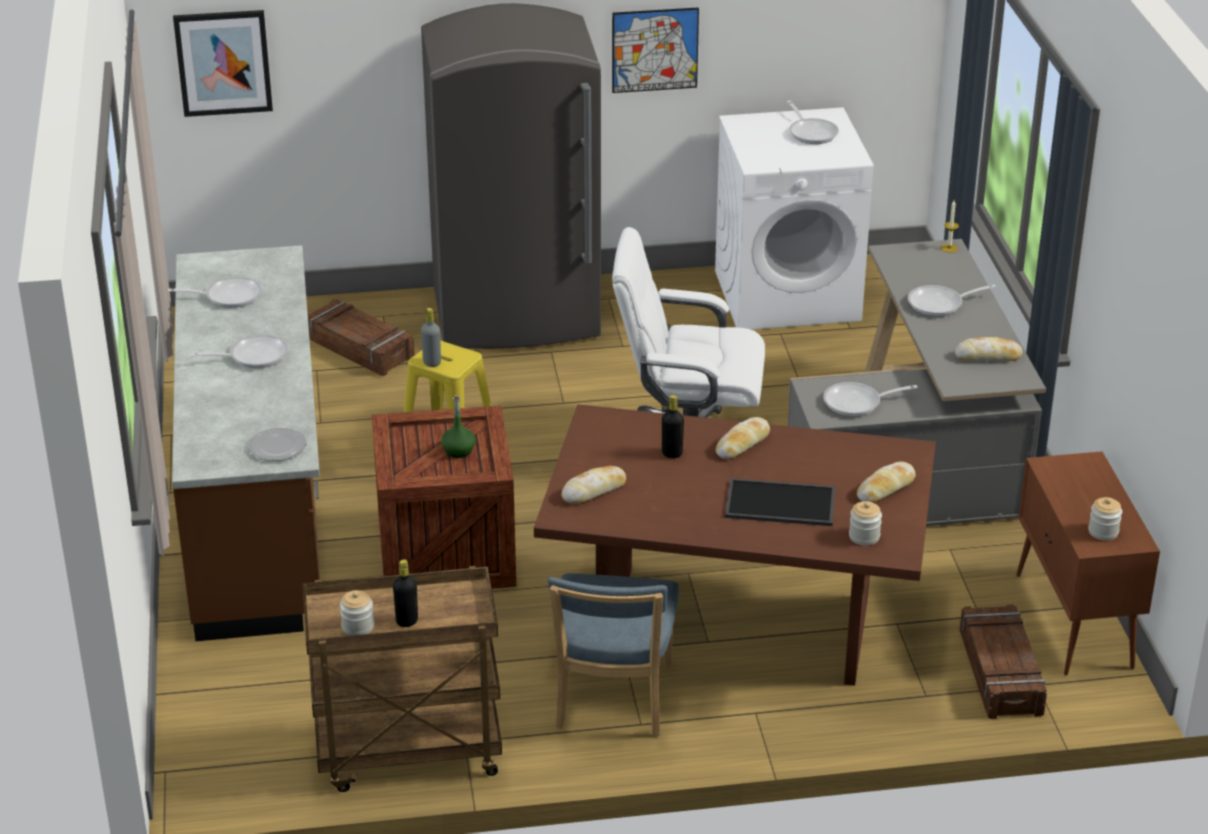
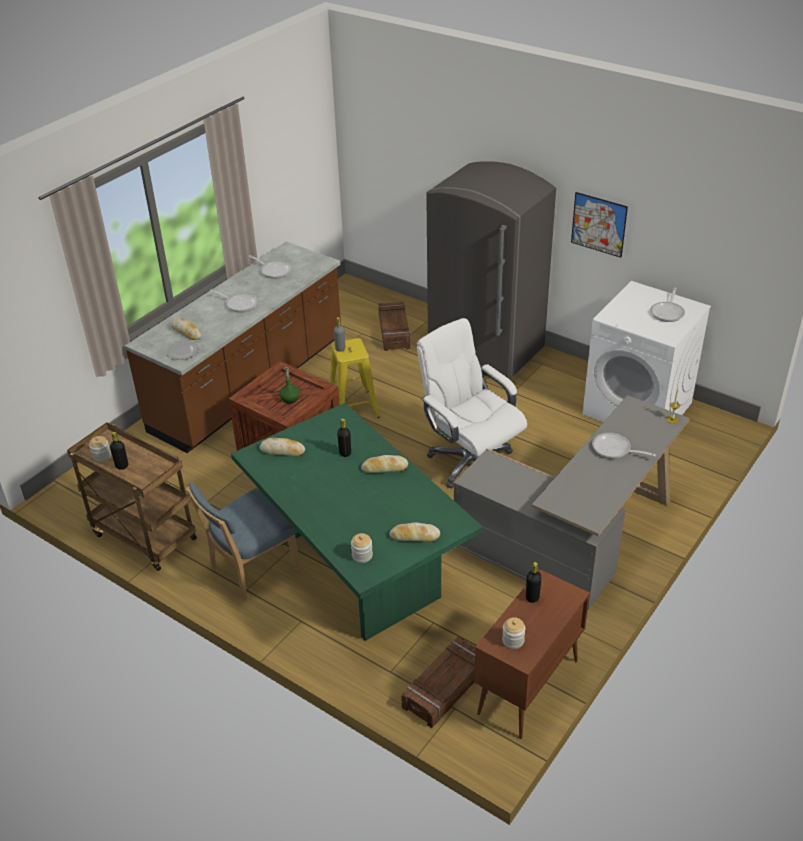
camera: 45 degrees right, 5 degrees up
picture [173,10,273,117] -> none
brown dining table [534,404,936,686] -> green dining table [231,403,483,641]
tray [725,478,835,526] -> none
frying pan [823,382,918,416] -> none
bread [954,337,1022,361] -> bread moved to [171,318,202,340]
none -> black bottle [526,562,542,603]

